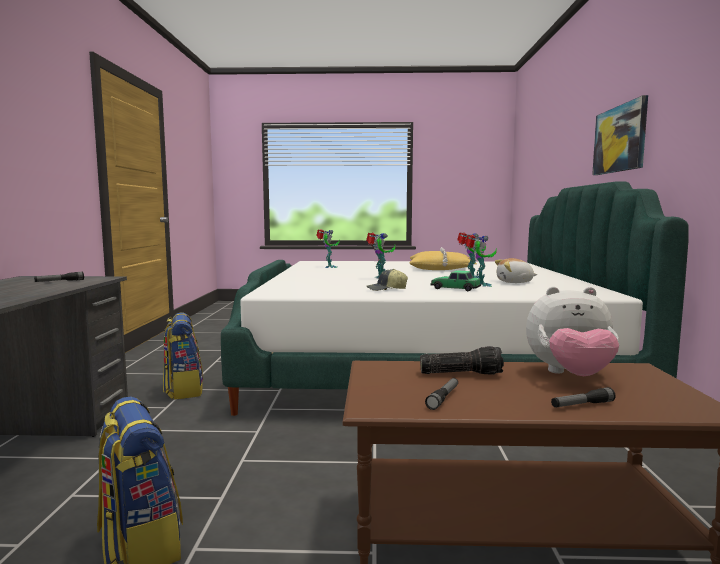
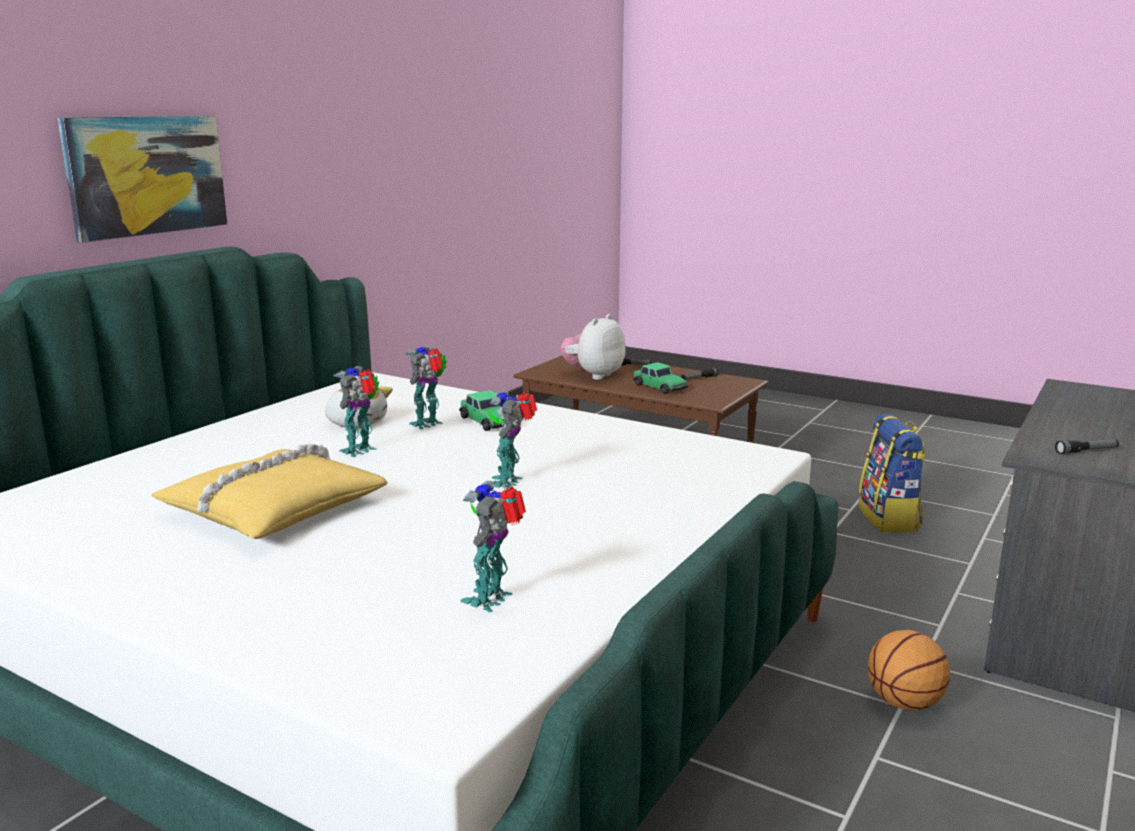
camera: 150 degrees left, 10 degrees up
backpack [163,313,203,400] -> basketball [868,630,950,710]
cap [367,269,408,291] -> none
flashlight [420,346,504,375] -> toy car [633,362,688,394]
plush toy [526,287,619,376] -> plush toy turned 90 degrees counterclockwise [560,314,626,380]

